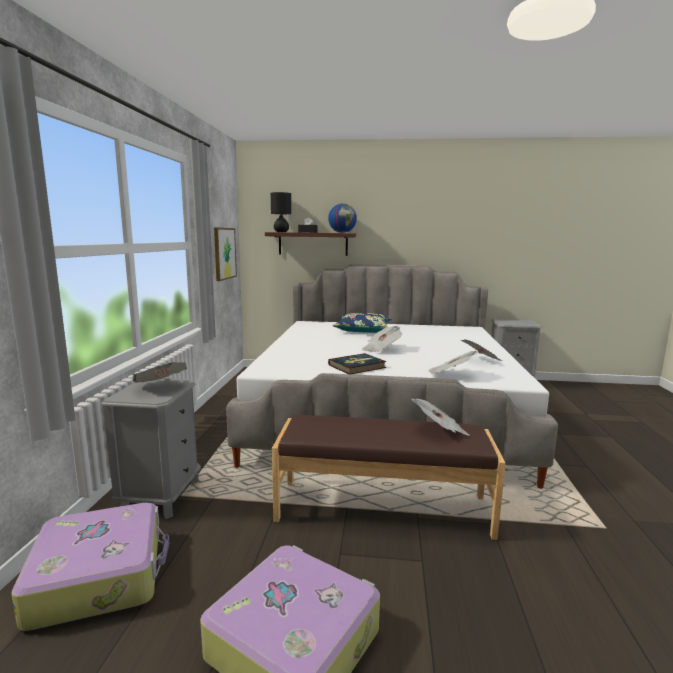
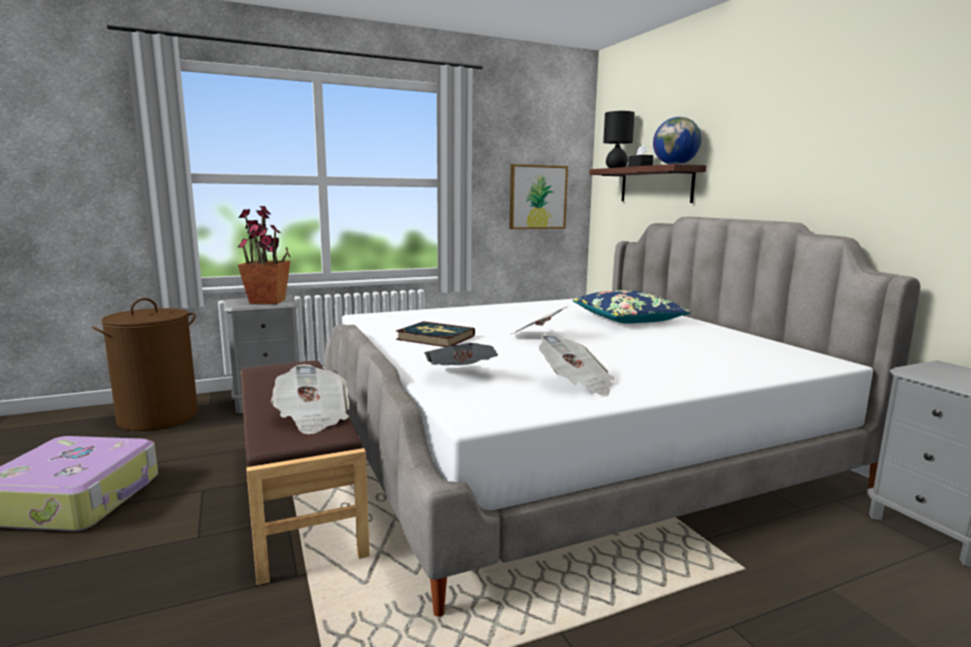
camera: 60 degrees right, 0 degrees up
suitcase [11,503,169,631] -> brown laundry basket [92,298,198,431]
newspaper [132,362,187,383] -> potted plant [238,206,290,304]

